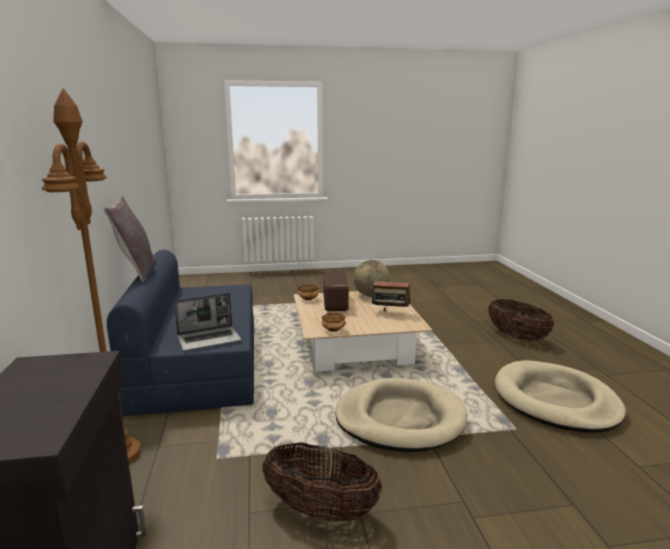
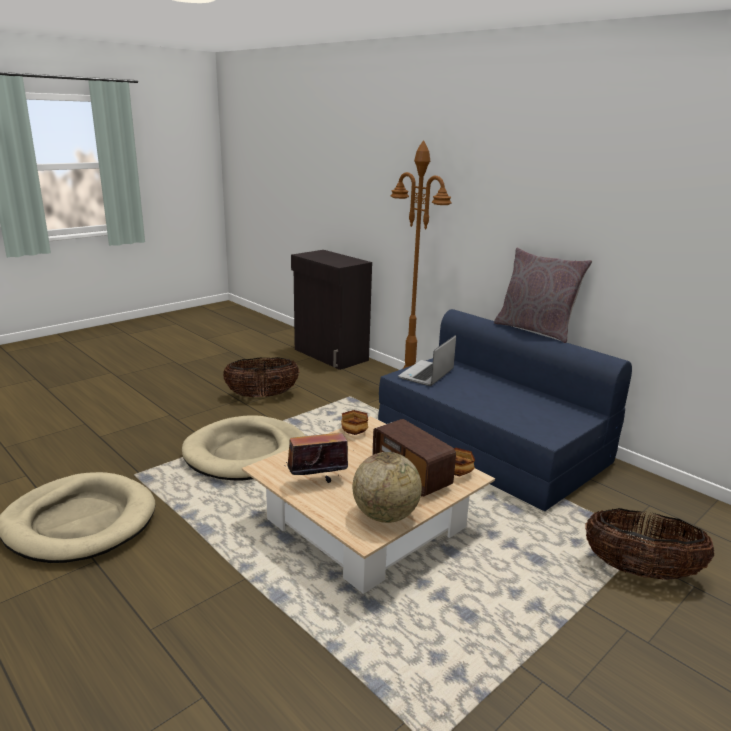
camera: 145 degrees right, 5 degrees up
basket [488,299,554,341] -> basket moved to [585,508,714,580]

